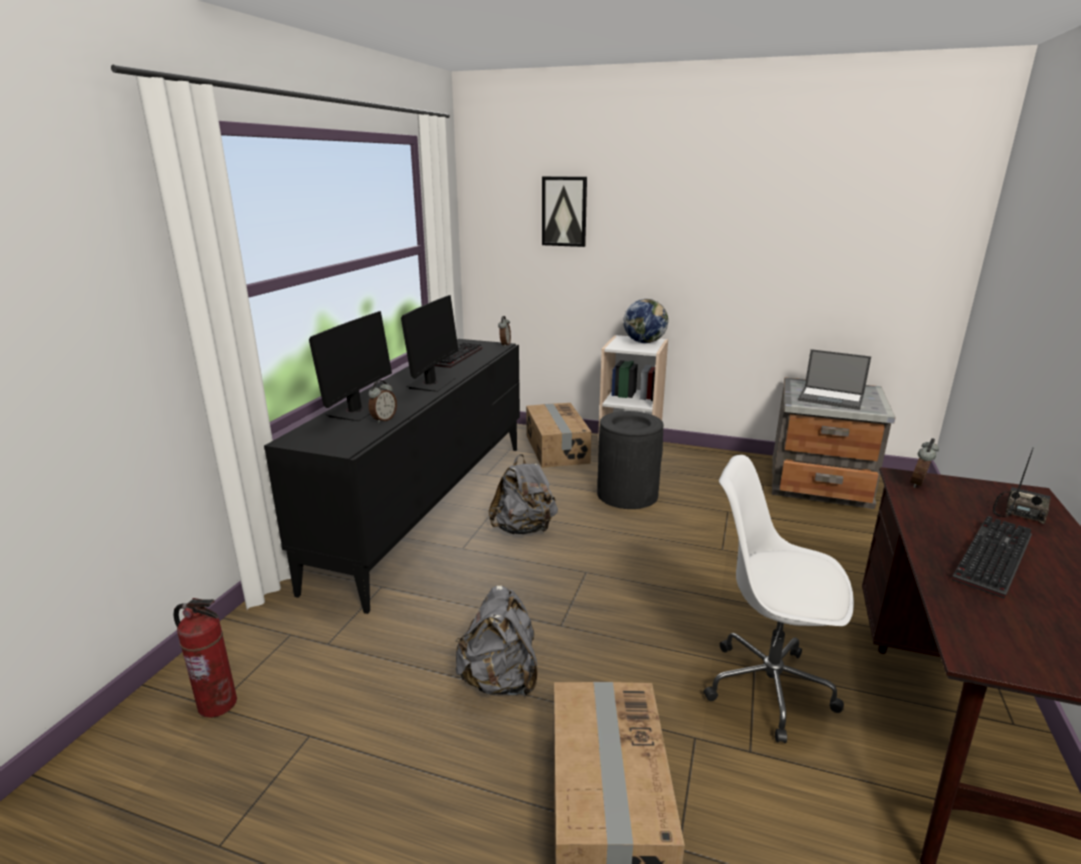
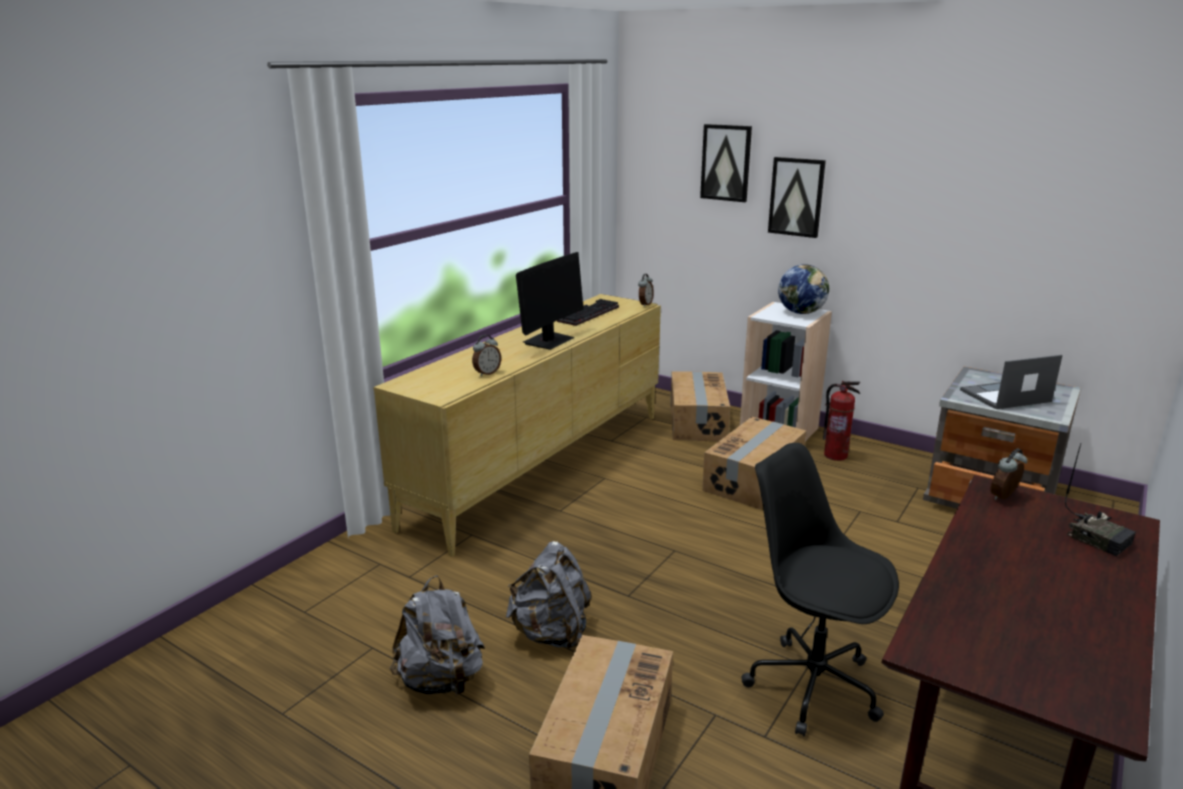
camera: 15 degrees right, 0 degrees up
fire extinguisher [173,598,237,718] -> fire extinguisher moved to [823,381,860,461]
black cabinet [264,339,520,614] -> beige cabinet [373,294,661,557]
monitor [309,311,392,421] -> none
grey backpack [489,454,558,534] -> grey backpack moved to [390,576,485,695]
black trash can [597,411,664,509] -> cardboard box [702,417,806,509]
white office chair [703,455,854,743] -> black office chair [741,443,899,736]
laptop [798,349,871,410] -> laptop turned 120 degrees clockwise [960,355,1063,409]
keyboard [951,516,1032,599] -> none
radio [993,447,1051,524] -> radio turned 90 degrees clockwise [1065,443,1136,556]
none -> picture [768,157,826,238]

